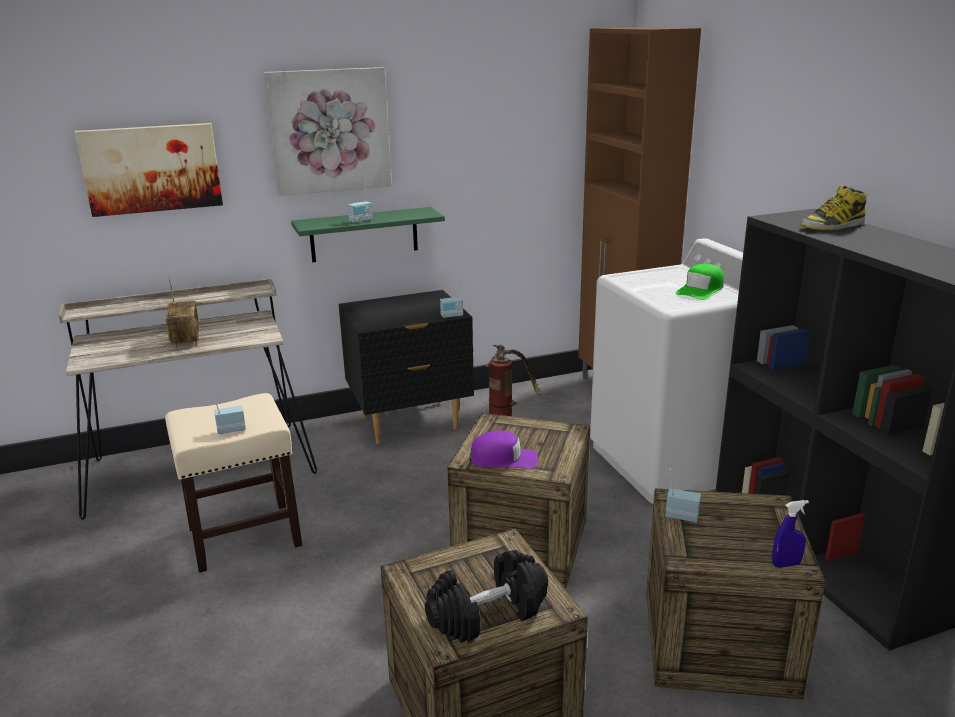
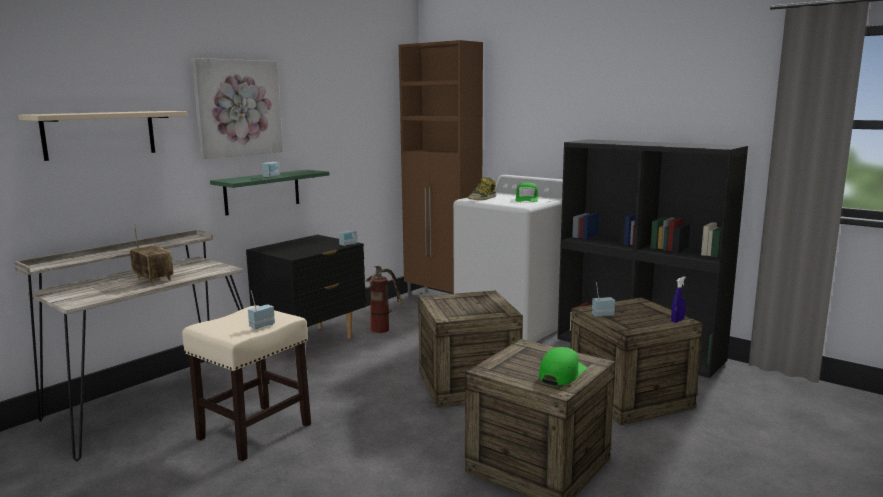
camera: 30 degrees left, 10 degrees down
picture [75,123,223,217] -> beige shelf [18,111,188,161]
black dumbbell [425,550,548,643] -> green cap [539,347,587,385]
purple cap [470,430,538,469] -> none
boot [800,185,867,230] -> boot moved to [468,177,497,200]

